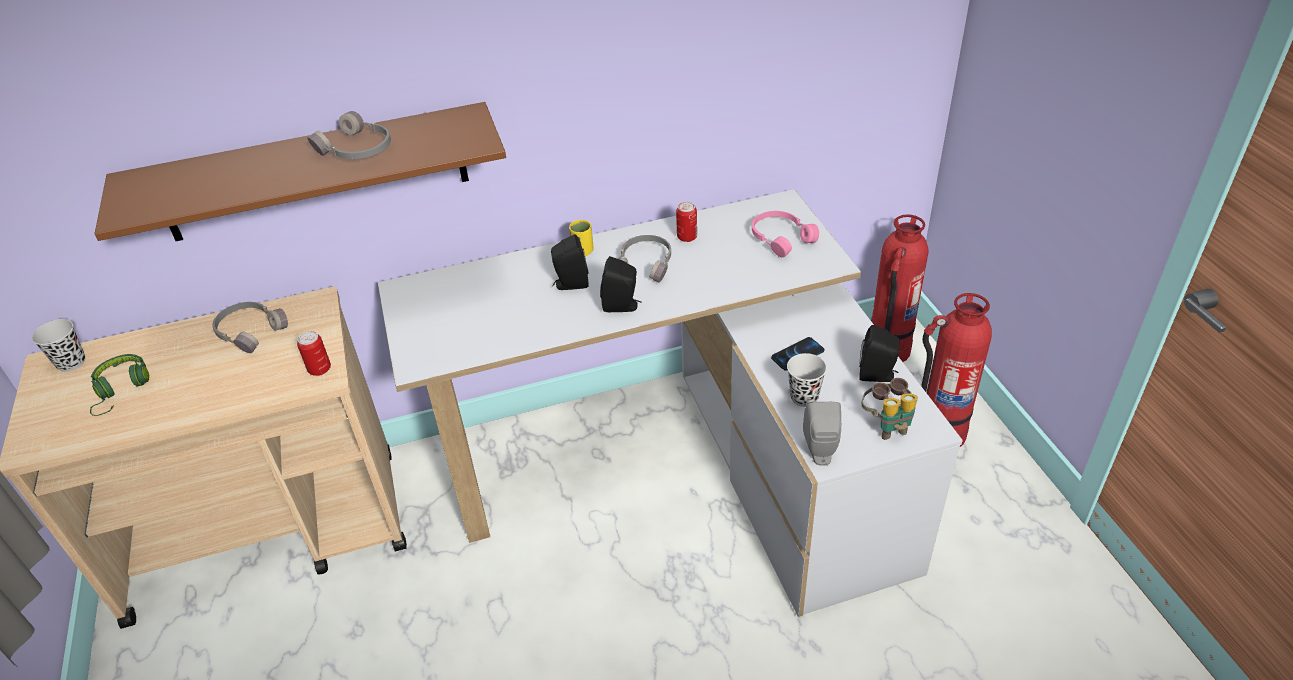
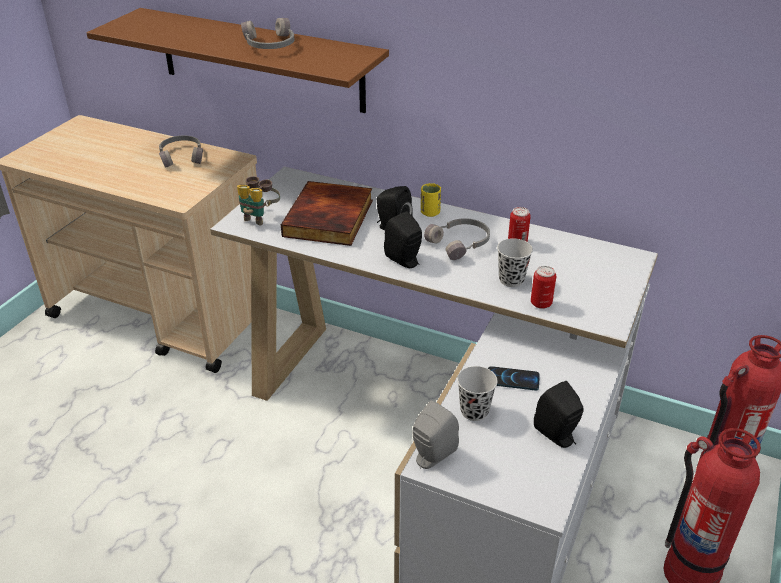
camera: 40 degrees right, 5 degrees down
black cup [31,319,85,372] -> black cup moved to [497,238,533,287]
green headphones [90,354,149,416] -> none
can [297,331,331,376] -> can moved to [531,266,556,309]
pink headphones [752,211,819,258] -> none
binoculars [861,378,918,440] -> binoculars moved to [237,176,280,225]
none -> book [281,181,373,246]

